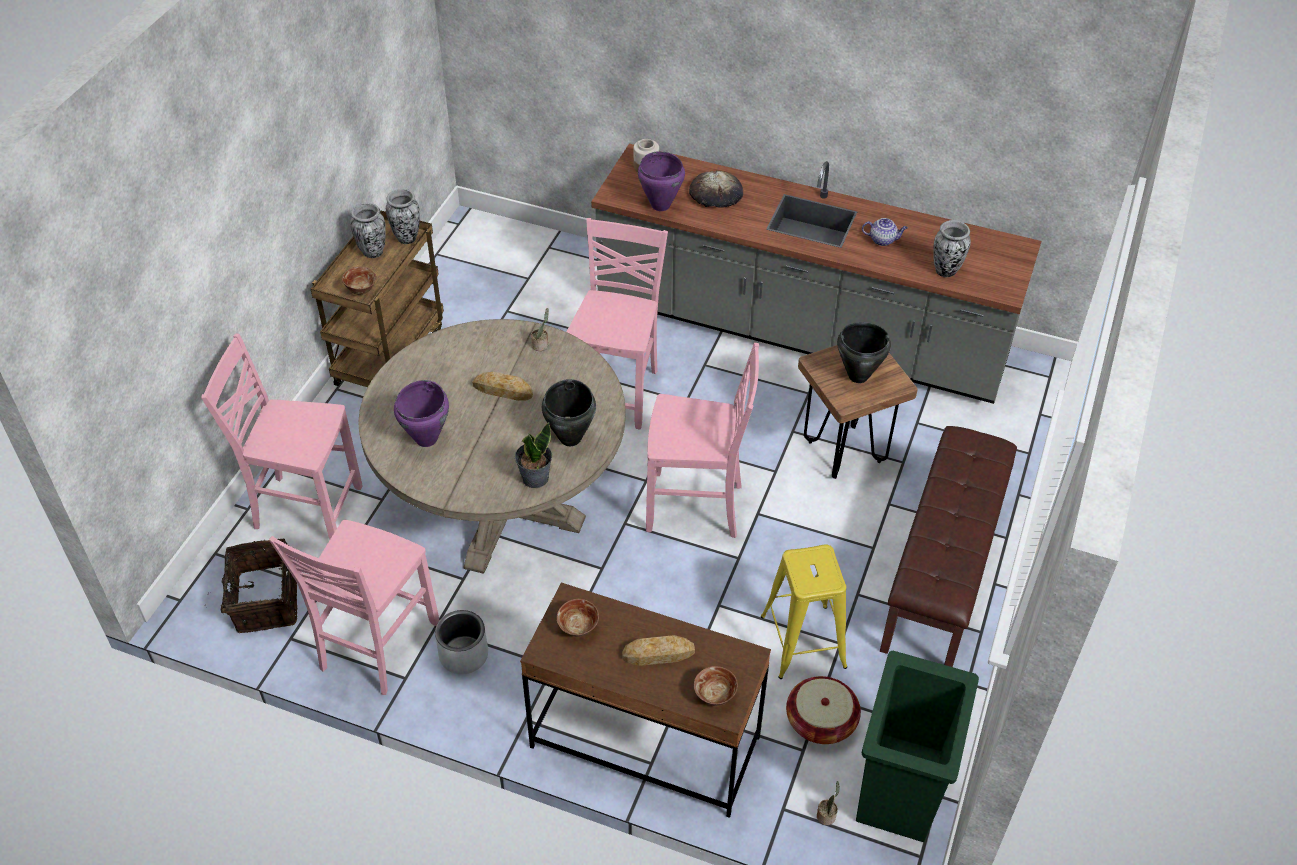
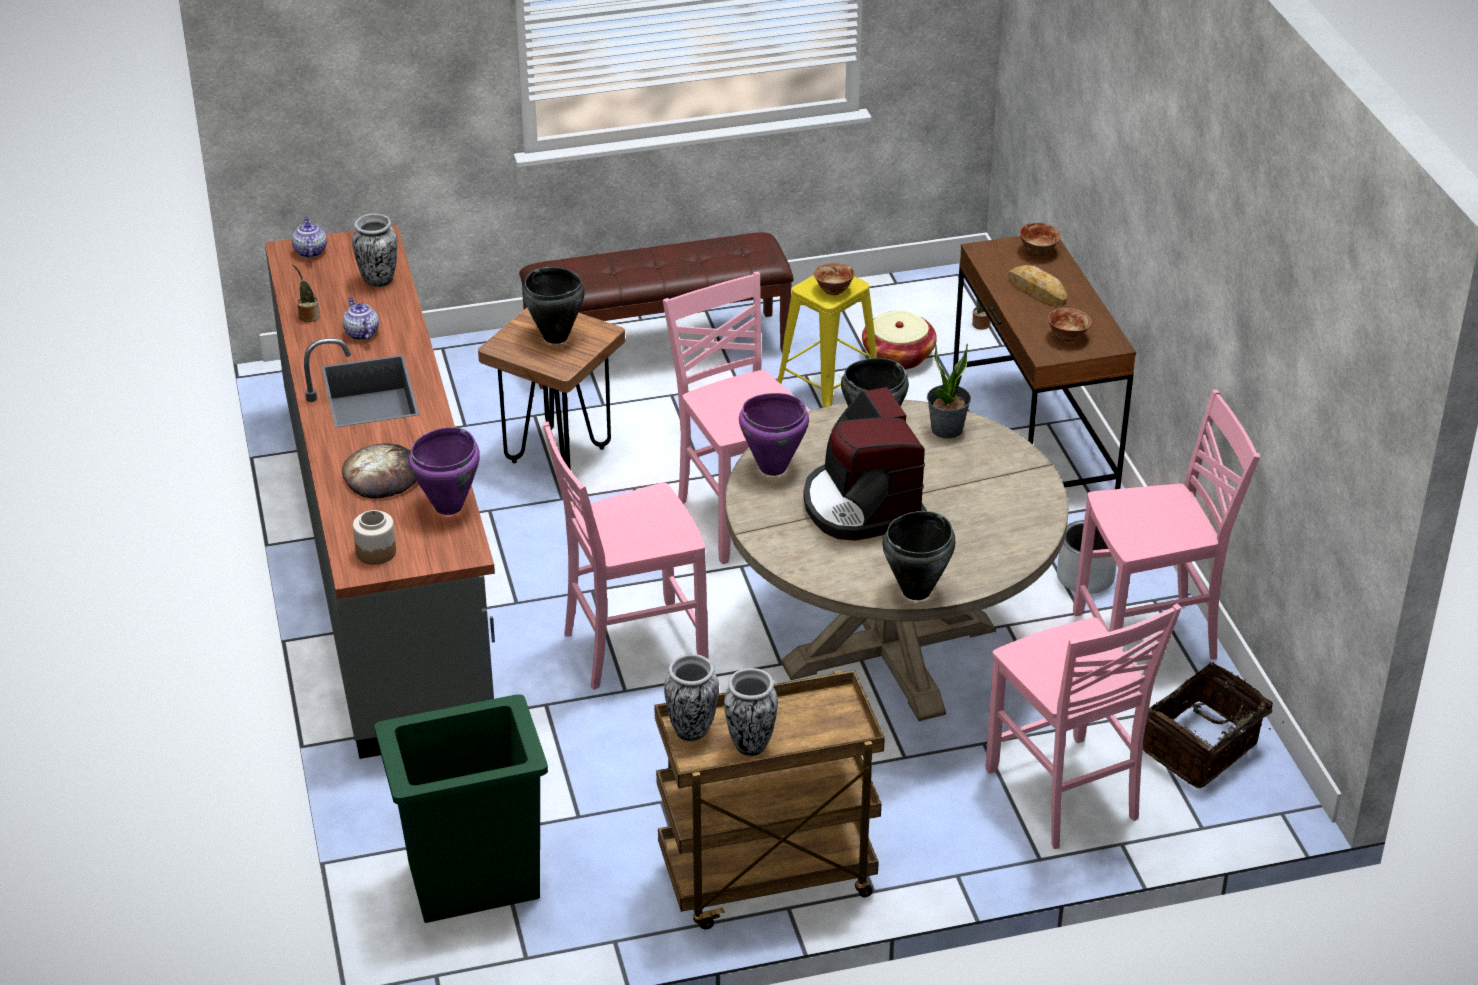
camera: 125 degrees left, 10 degrees down
bowl [342,267,377,295] -> bowl moved to [814,263,855,295]
purple cooking pot [394,380,449,447] -> purple cooking pot moved to [739,393,809,476]
bread [472,372,533,400] -> coffee machine [803,387,927,541]
potted plant [531,308,549,351] -> potted plant moved to [293,264,320,322]
green trash can [856,651,979,842] -> green trash can moved to [374,694,548,923]
none -> teapot [292,217,327,258]
none -> black cooking pot [883,511,955,600]

